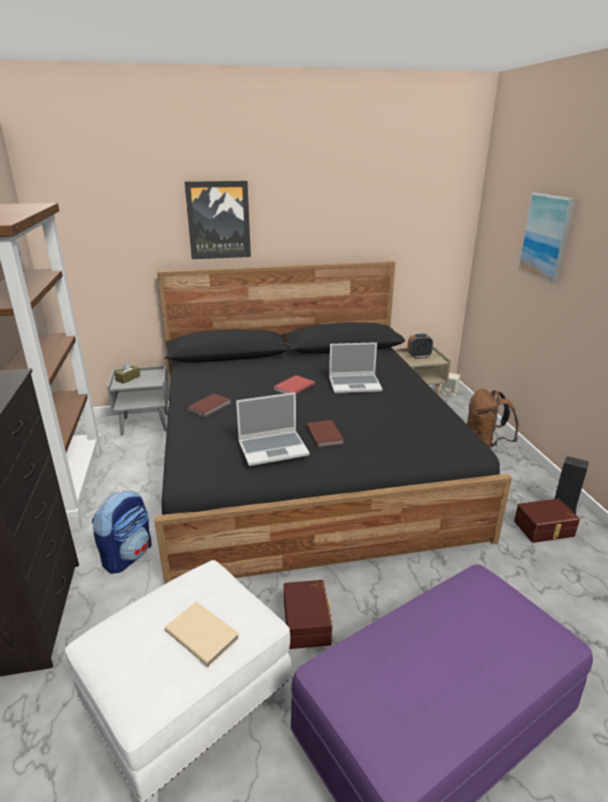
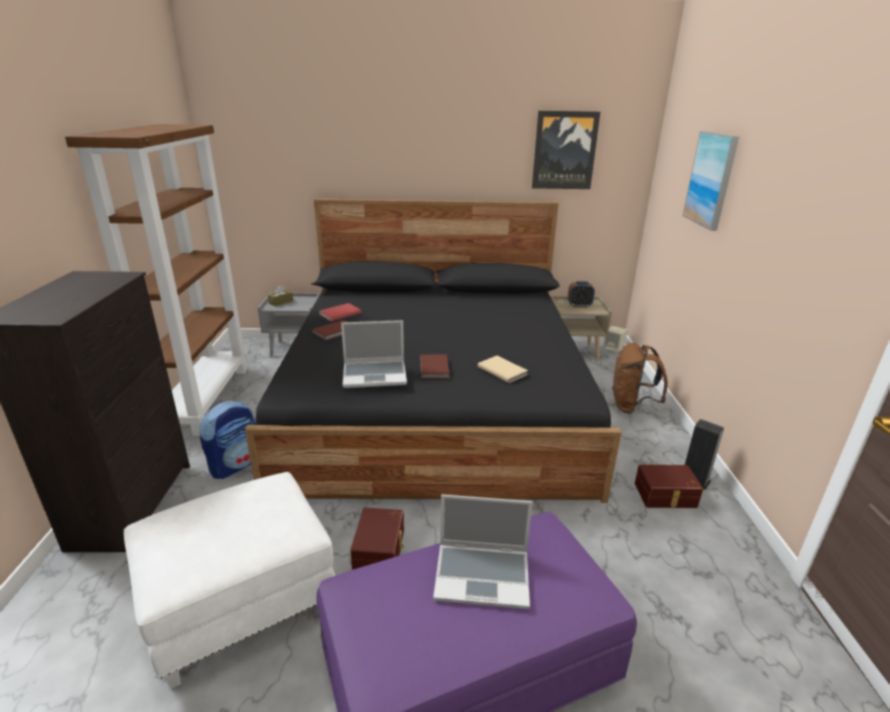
camera: 10 degrees right, 0 degrees up
beige book [165,601,240,667] -> beige book moved to [478,356,528,383]
picture [185,181,251,259] -> picture moved to [532,111,600,189]
red book [273,375,315,394] -> red book moved to [319,303,362,321]
laptop [329,342,383,393] -> laptop moved to [433,495,533,609]

